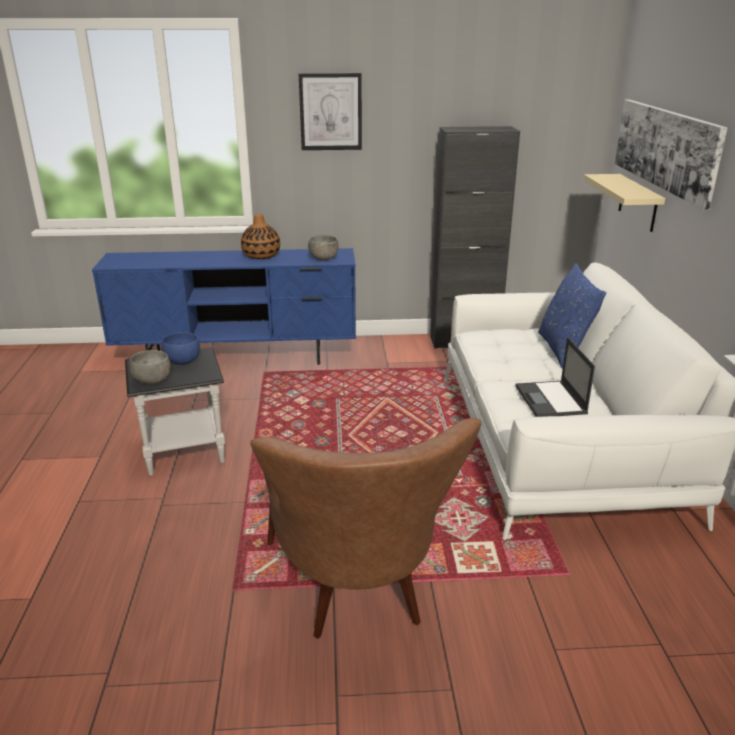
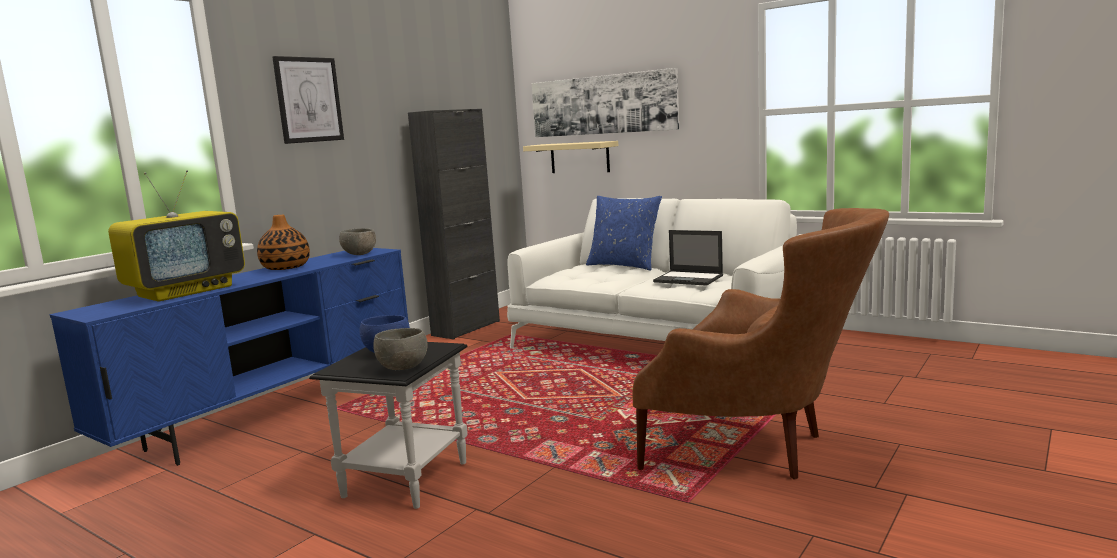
camera: 50 degrees left, 15 degrees down
none -> television [108,170,245,302]

